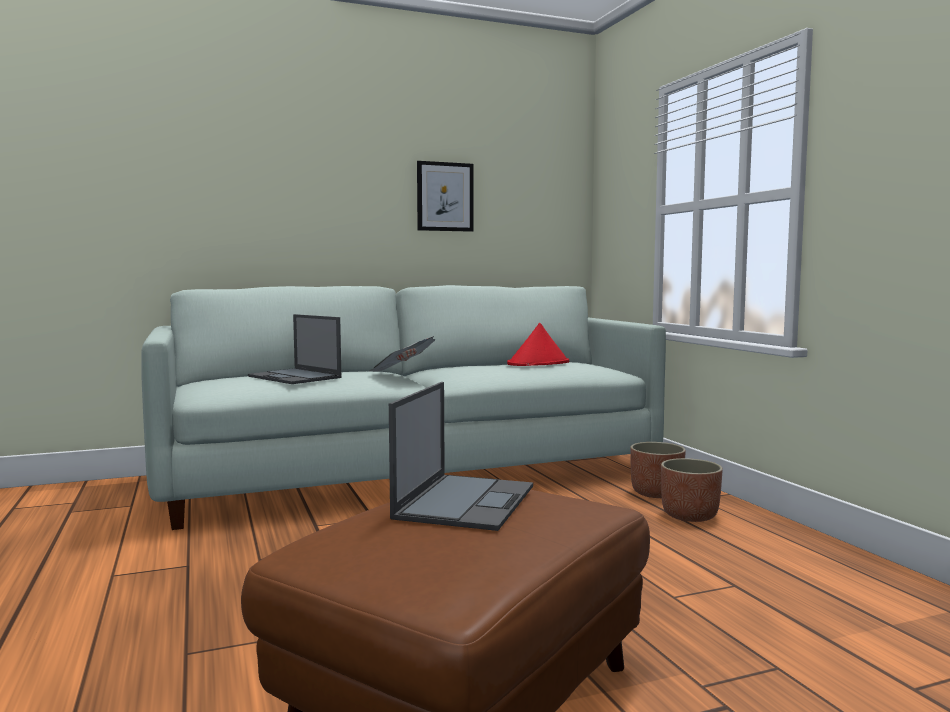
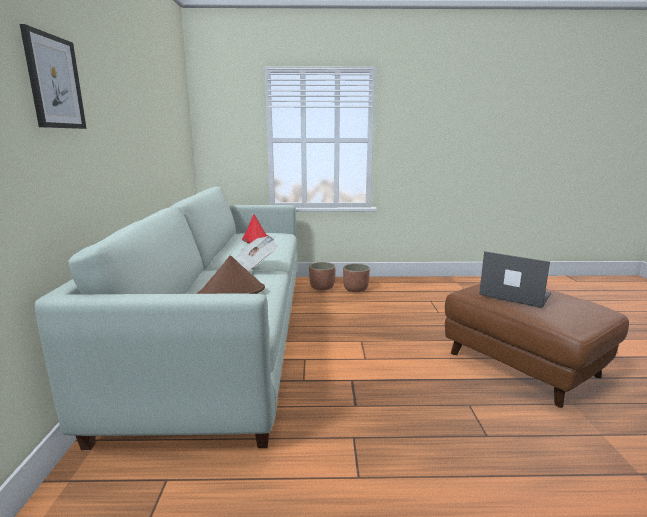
camera: 70 degrees left, 10 degrees up
laptop [248,314,342,384] -> brown hat [197,255,265,294]
picture [417,161,474,232] -> picture moved to [20,24,87,129]

